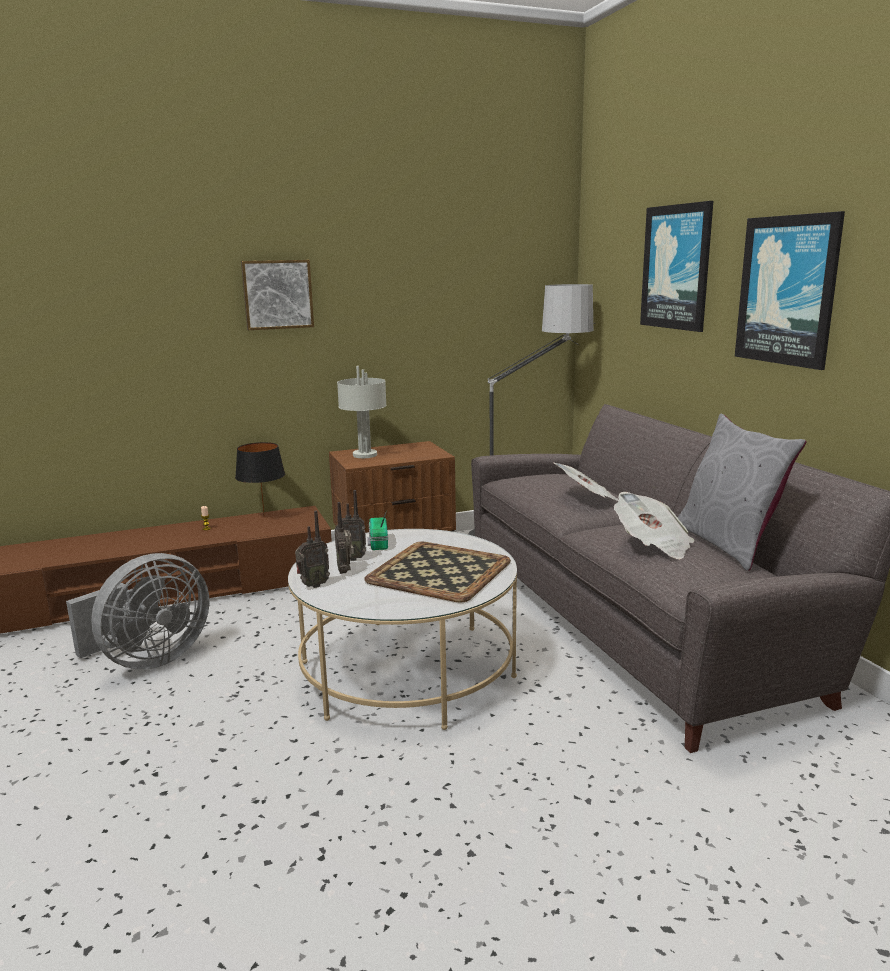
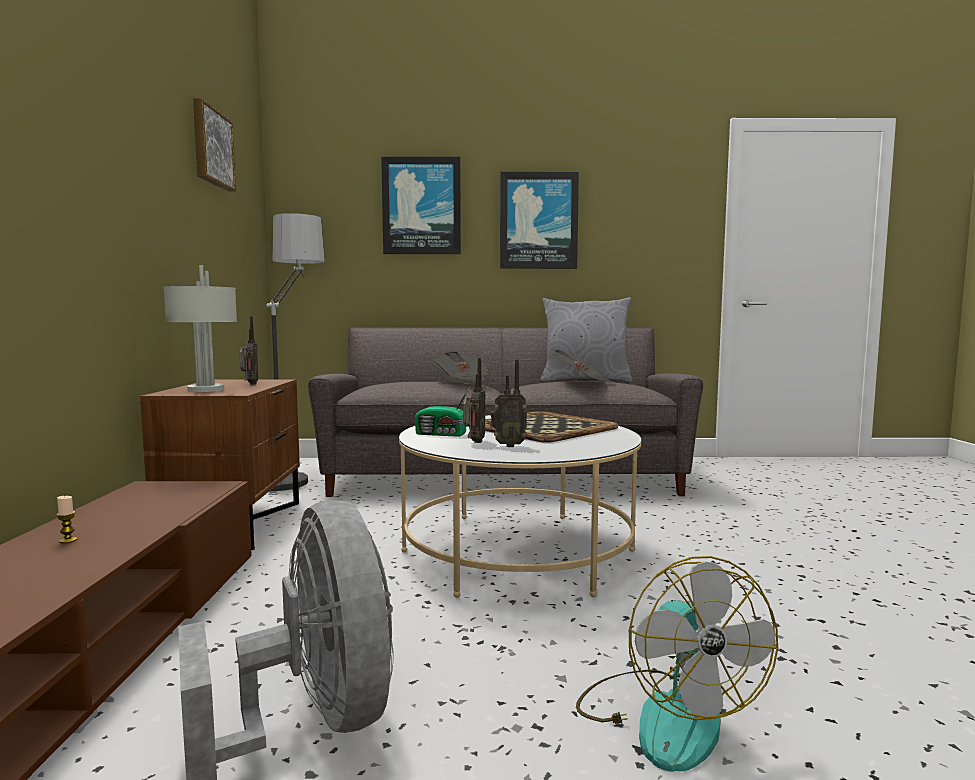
camera: 70 degrees left, 10 degrees down
black table lamp [235,442,285,518] -> none
picture [241,260,314,330] -> picture moved to [193,98,236,192]
radio [295,511,330,588] -> radio moved to [239,316,259,384]
none -> fan [576,556,778,772]

